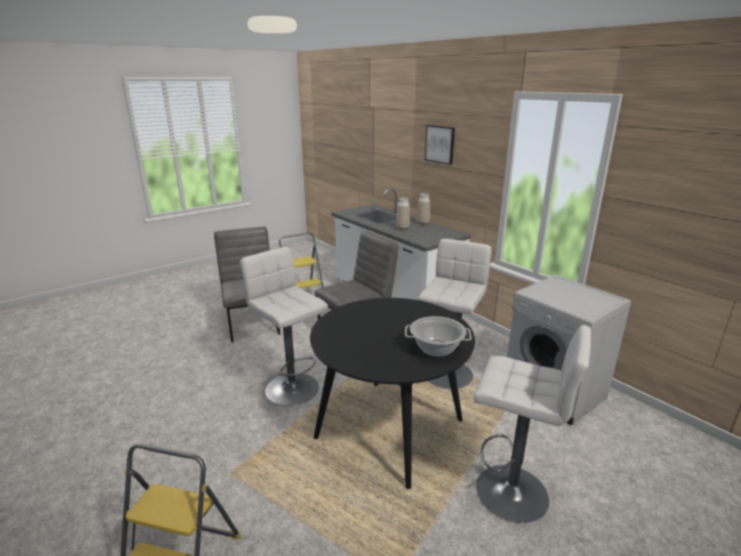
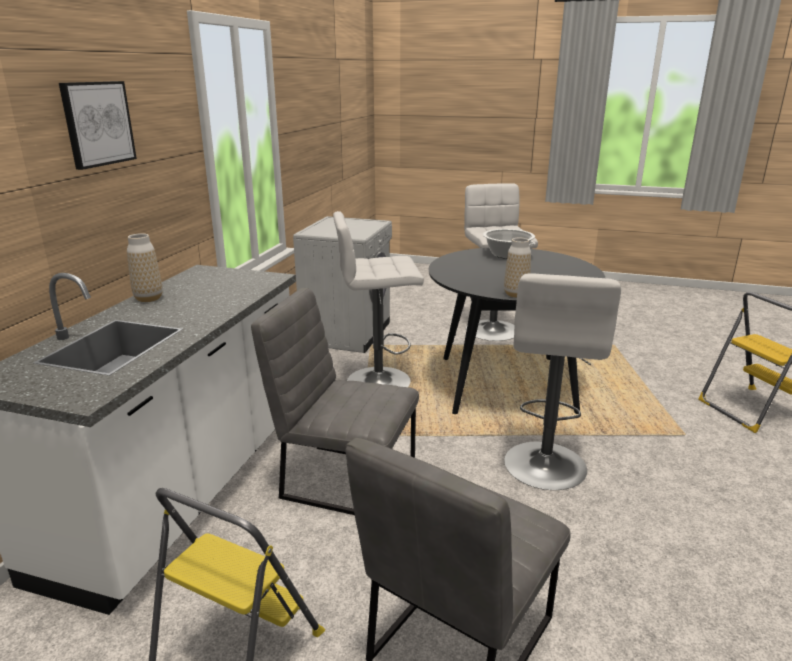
camera: 125 degrees left, 0 degrees up
vase [396,197,410,230] -> vase moved to [504,238,531,298]

